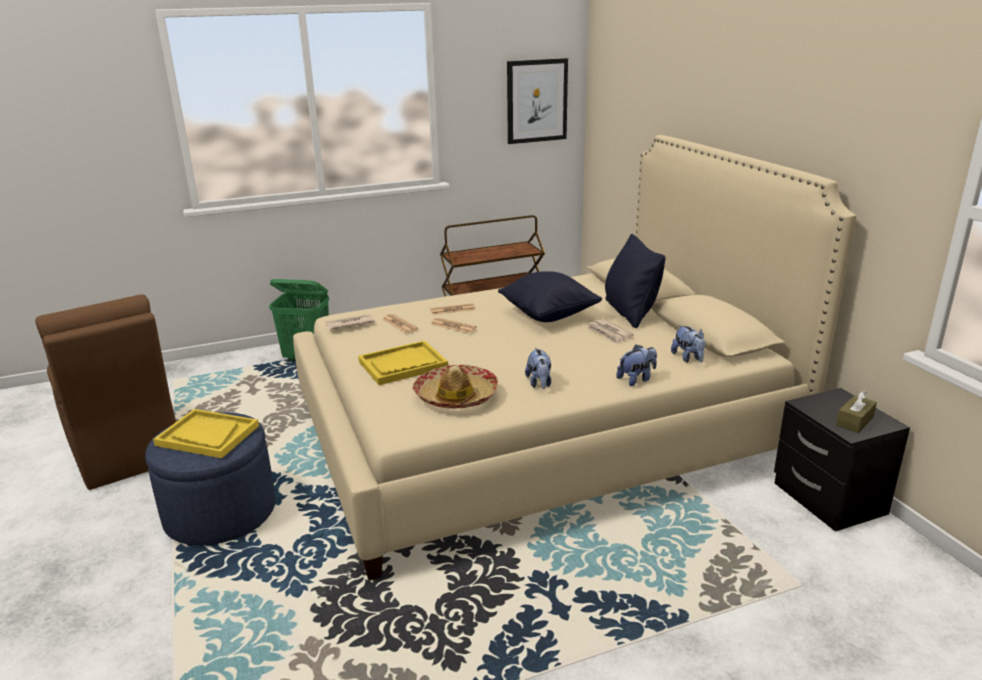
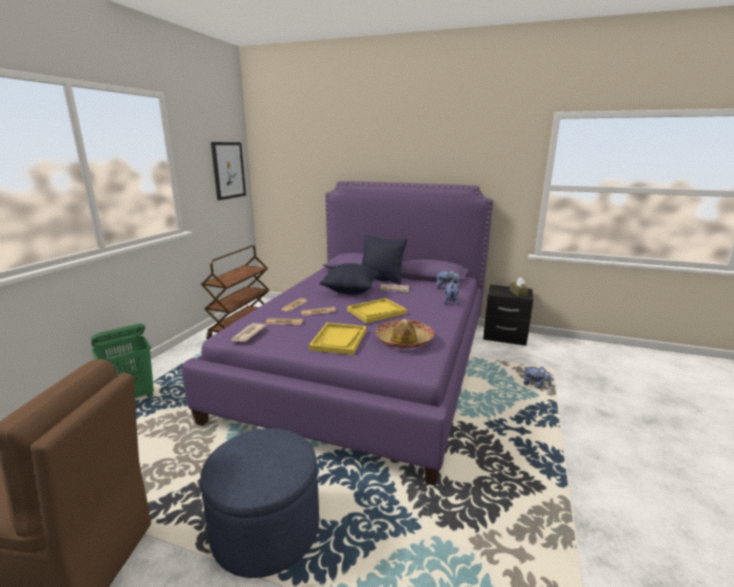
camera: 50 degrees left, 5 degrees down
yellow tray [153,409,259,458] -> yellow tray moved to [347,298,407,323]
beige bed [293,135,856,581] -> purple bed [182,181,493,486]
plush toy [525,347,551,389] -> plush toy moved to [524,367,551,389]

